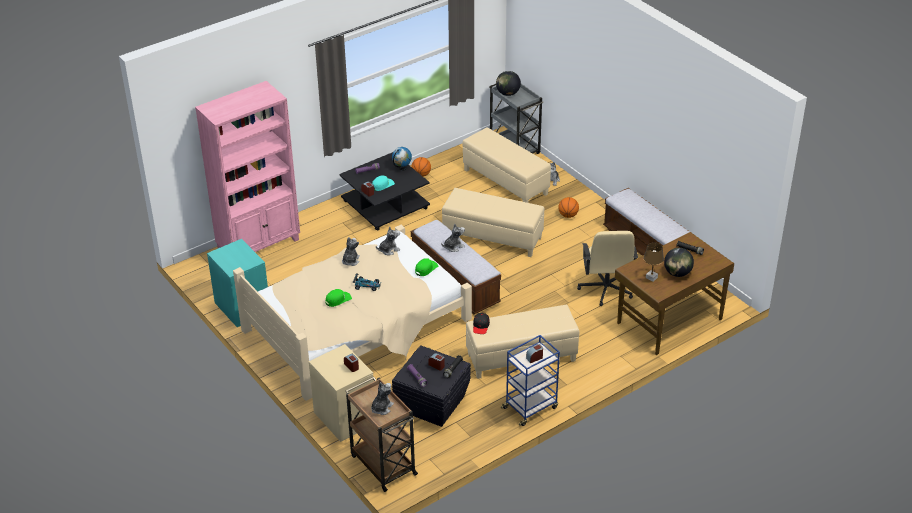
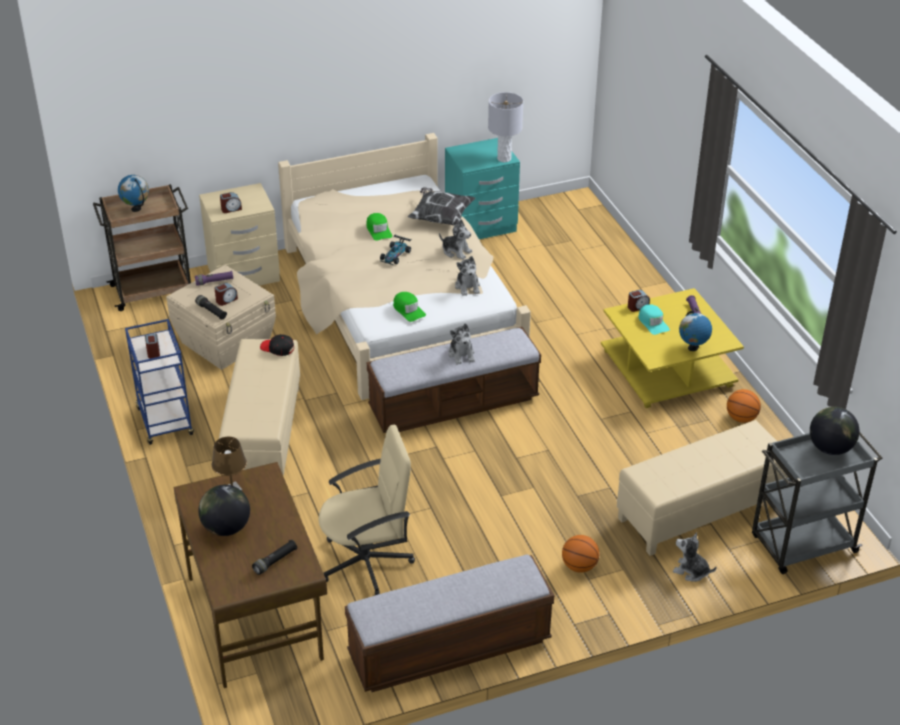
camera: 105 degrees right, 0 degrees up
pink bookcase [195,81,300,252] -> none
black coffee table [339,152,430,231] -> yellow coffee table [601,288,744,408]
plush toy [371,382,394,415] -> globe [118,175,149,212]
black storage box [392,345,471,427] -> beige storage box [166,265,276,370]
beige ottoman [442,188,544,257] -> none
beige office chair [577,231,638,306] -> beige office chair turned 150 degrees clockwise [318,425,415,595]
none -> pillow [408,187,475,226]
none -> grey table lamp [488,92,523,162]

